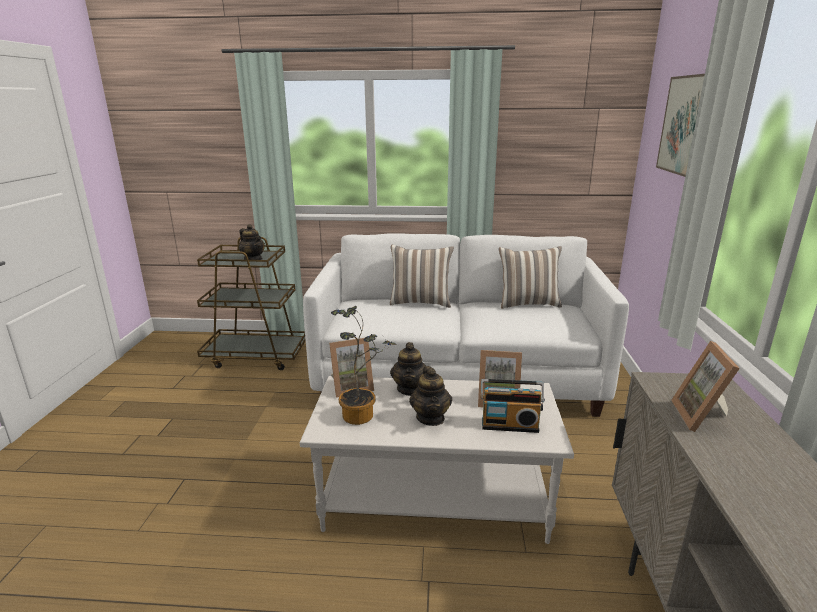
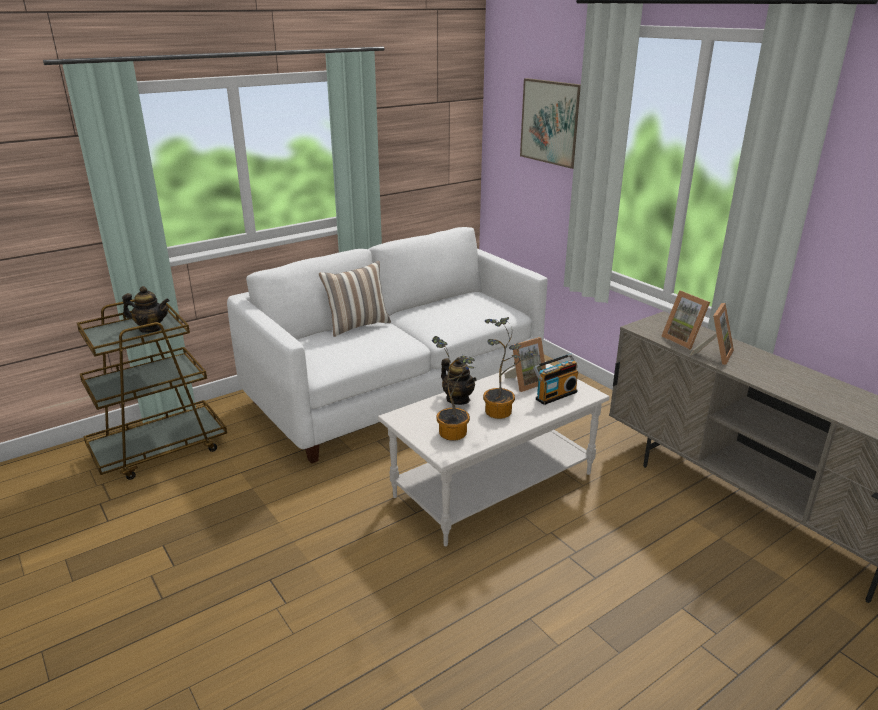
camera: 40 degrees left, 5 degrees up
picture frame [329,338,374,398] -> picture frame moved to [690,303,734,365]
teapot [409,366,452,426] -> potted plant [483,317,539,419]
pillow [499,246,562,309] -> none

